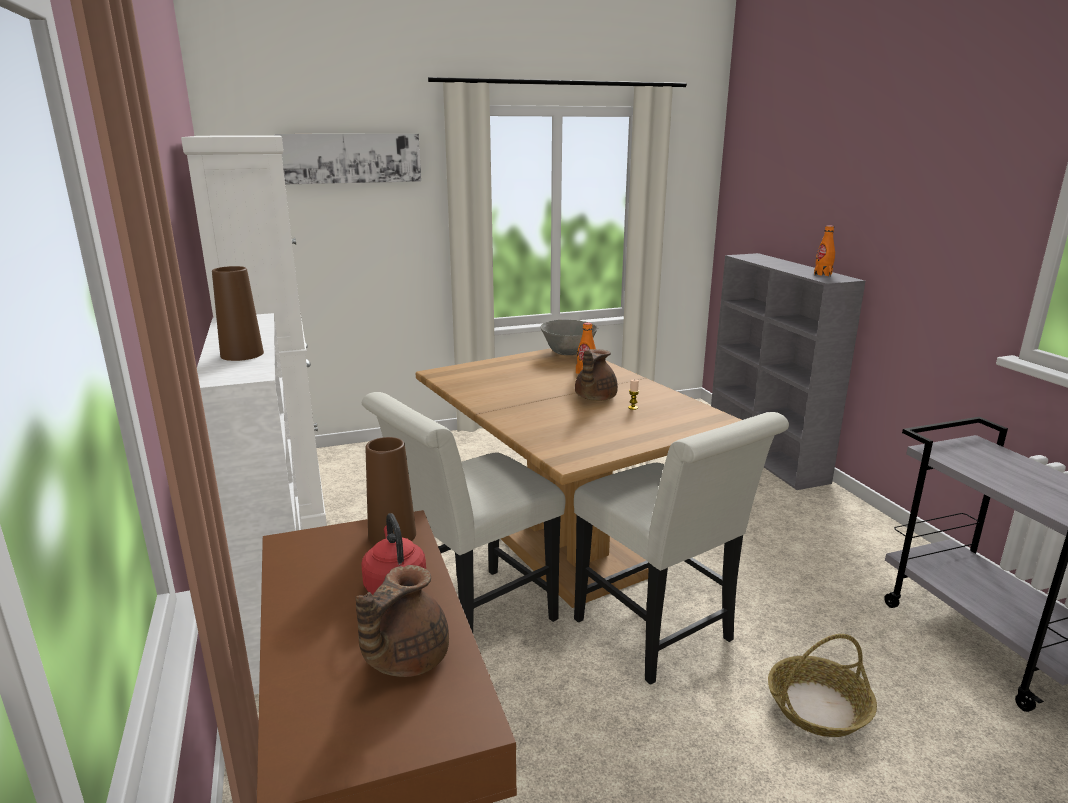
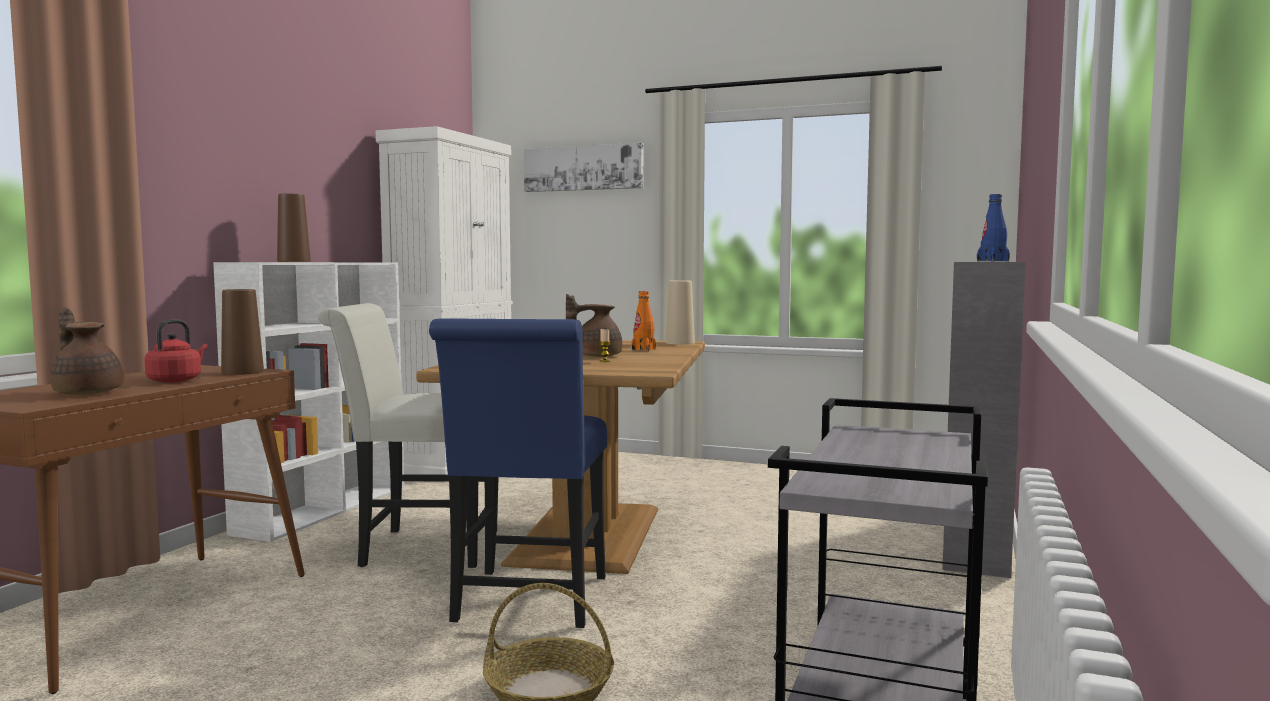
camera: 40 degrees right, 15 degrees down
brown teapot [356,565,449,677] -> brown teapot turned 60 degrees clockwise [50,307,124,395]
grey bowl [540,320,598,355] -> beige vase [665,280,695,345]
white chair [574,412,789,685] -> blue chair [429,318,607,628]
orange bottle [814,225,835,277] -> blue bottle [977,194,1010,262]

